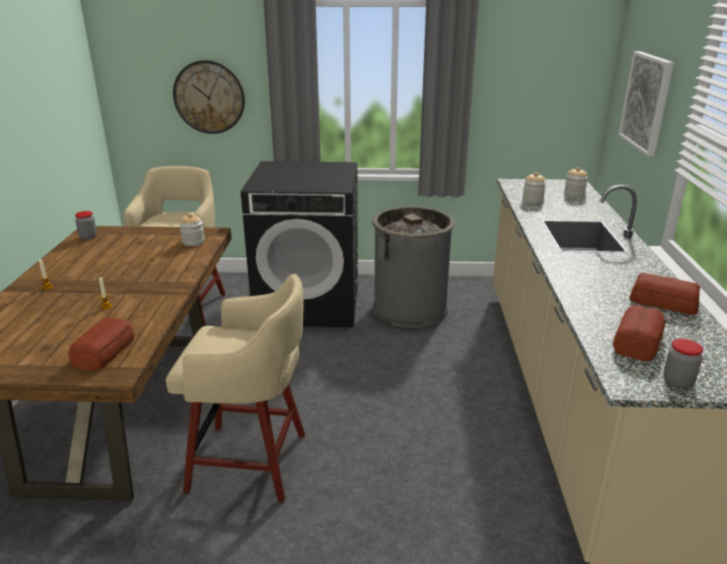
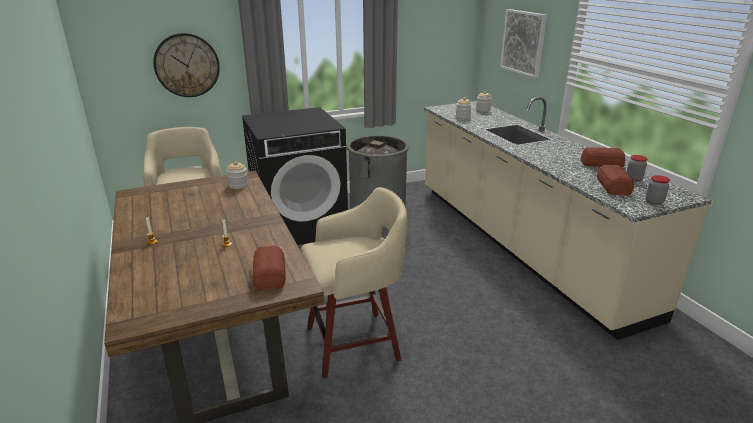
camera: 25 degrees left, 0 degrees up
jar [75,211,97,240] -> jar moved to [627,155,647,182]

